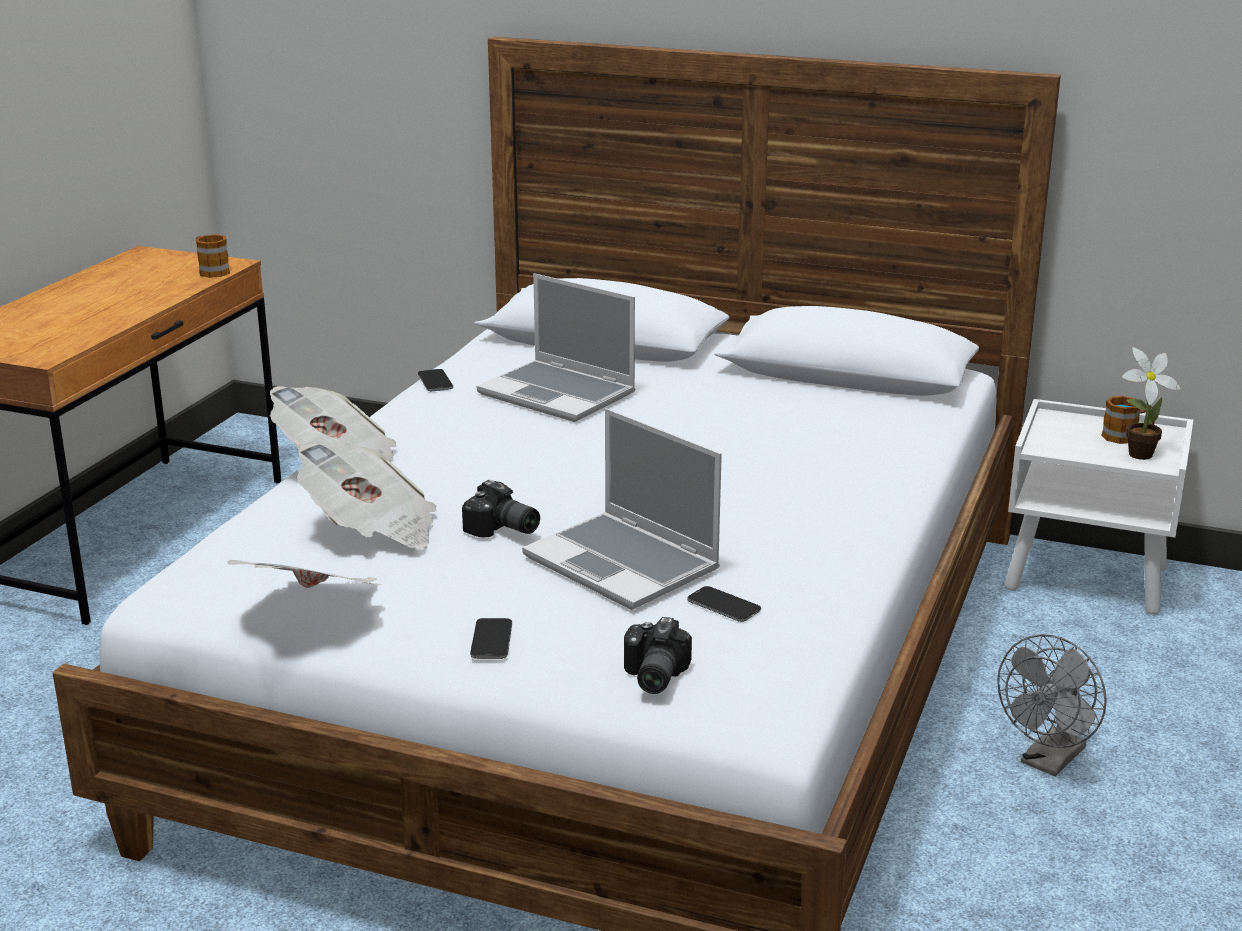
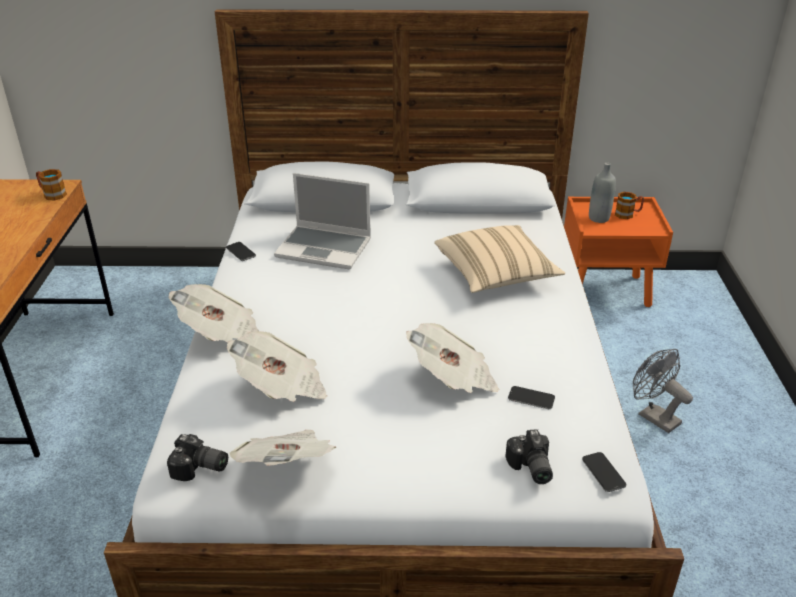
camera: 20 degrees left, 10 degrees up
camera [462,480,540,537] -> camera moved to [167,434,228,481]
phone [470,618,512,659] -> phone moved to [582,452,626,492]
laptop [522,408,722,610] -> newspaper [406,323,500,393]
grey fan [997,634,1107,776] -> grey fan turned 120 degrees clockwise [633,349,693,433]
white nightstand [1005,399,1193,614] -> orange nightstand [564,197,673,307]
potted plant [1122,347,1181,460] -> none
none -> beige pillow [434,225,565,293]
none -> grey bottle [589,163,616,223]

